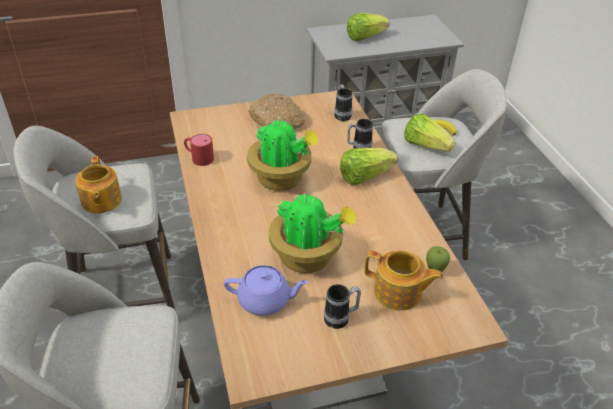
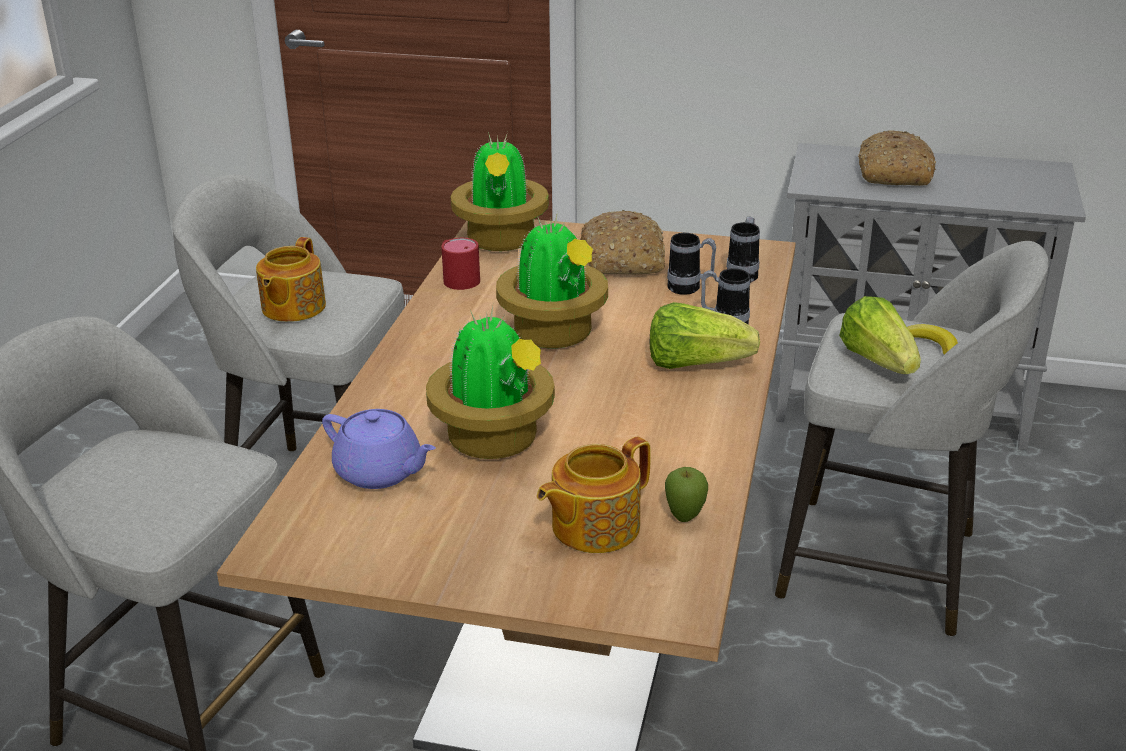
camera: 30 degrees right, 10 degrees down
mug [324,284,361,329] -> mug moved to [667,233,716,295]
lettuce [347,13,390,41] -> bread [858,131,936,186]
teapot [364,250,443,311] -> teapot turned 90 degrees clockwise [537,436,651,553]
none -> potted plant [451,132,549,251]

